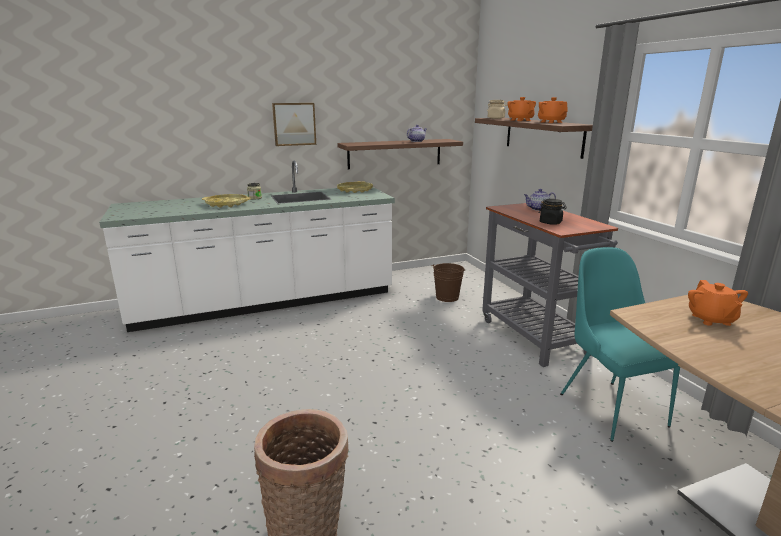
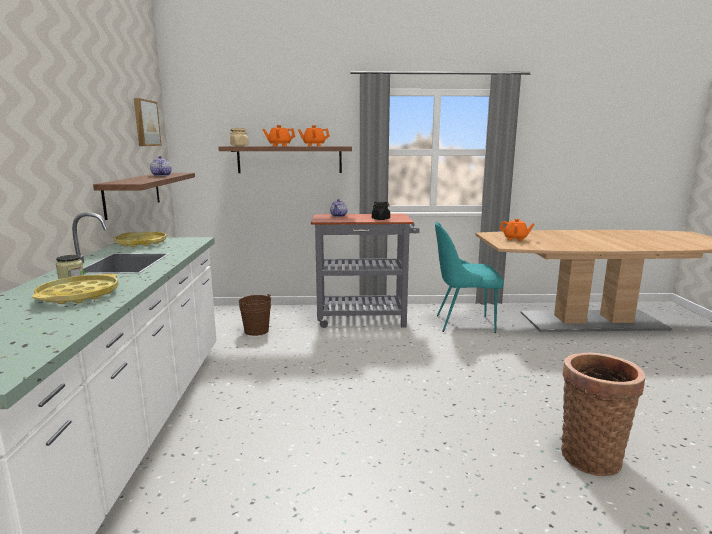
camera: 70 degrees left, 5 degrees down
picture [272,103,316,146] -> picture moved to [134,98,162,146]

